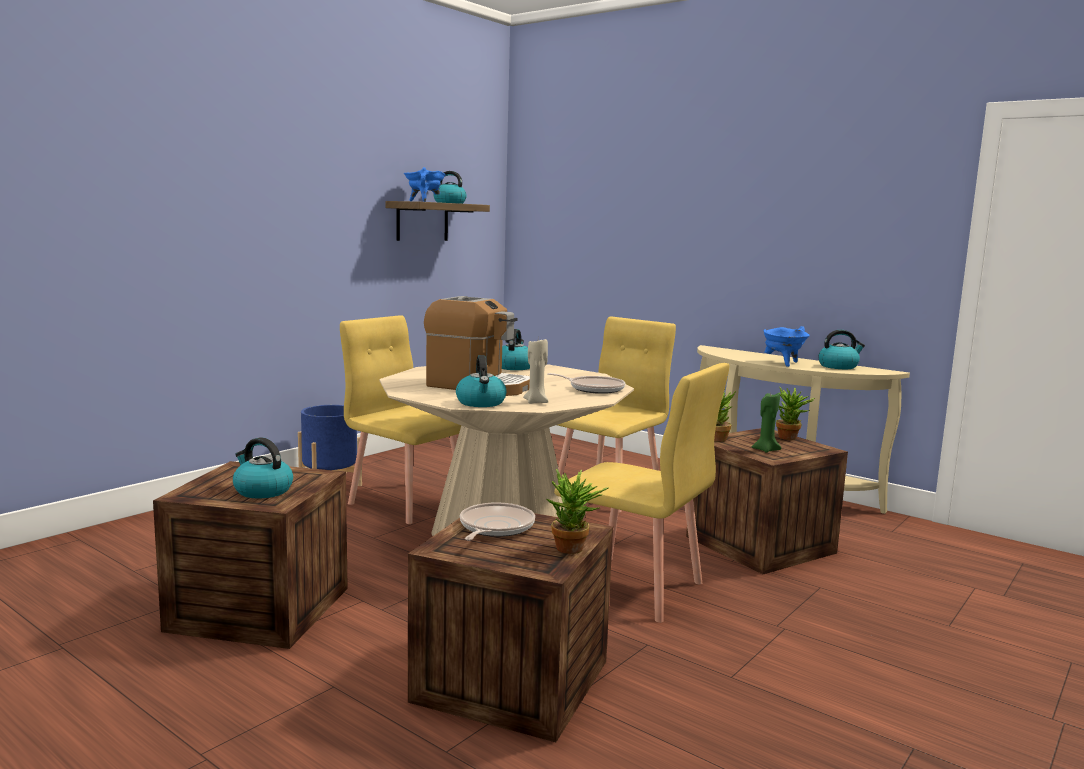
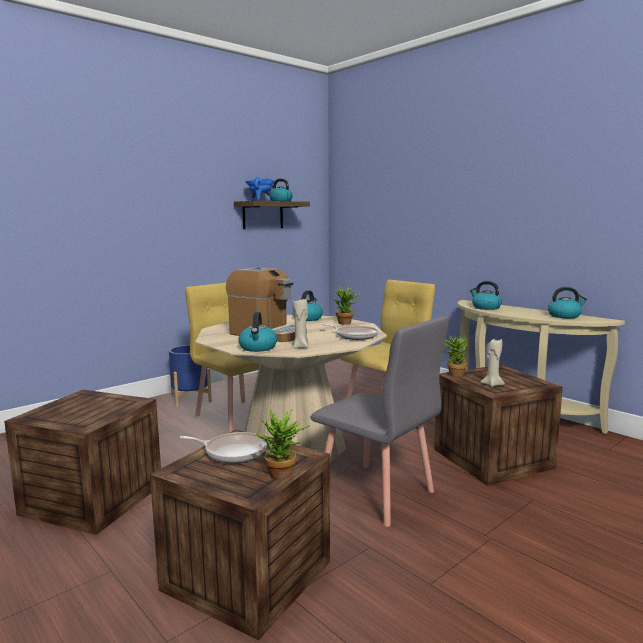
camera: 10 degrees right, 0 degrees up
kettle [233,437,293,498] -> kettle moved to [470,281,502,310]
frying pan [460,502,535,540] -> frying pan turned 75 degrees clockwise [180,432,267,463]
yellow chair [554,363,729,623] -> grey chair [311,316,449,527]
green candle [752,393,781,453] -> beige candle [481,339,505,387]
blue cooking pot [764,326,810,367] -> none
potted plant [776,386,815,440] -> potted plant moved to [332,286,361,325]

